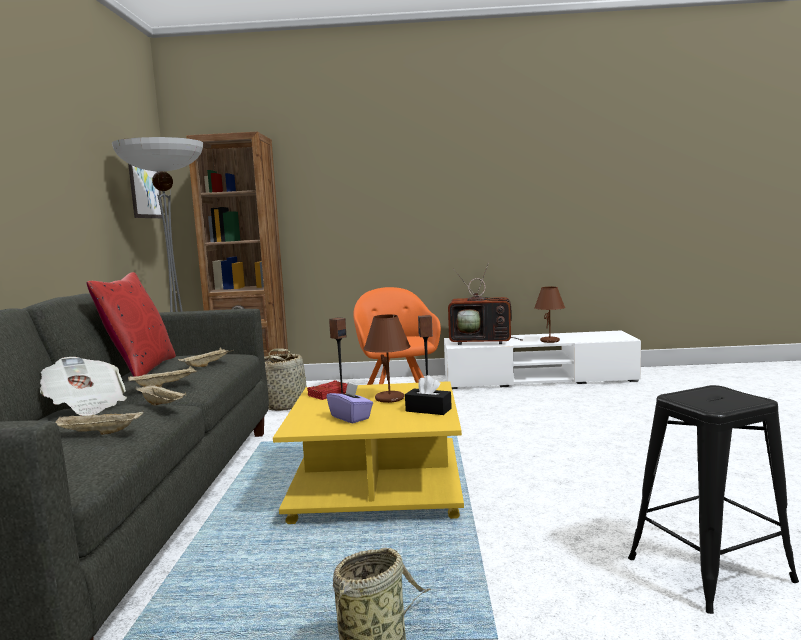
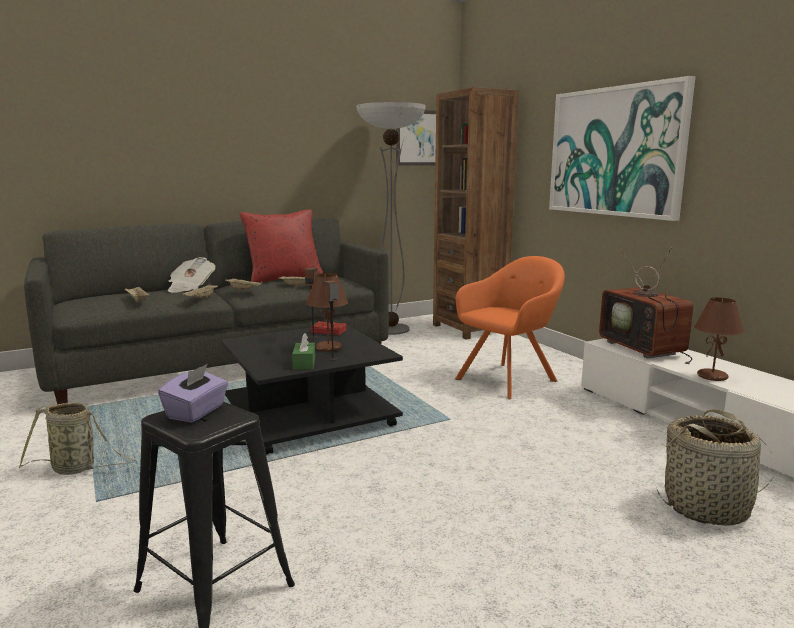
camera: 60 degrees right, 5 degrees up
basket [264,348,307,411] -> basket moved to [657,409,776,526]
yellow coffee table [273,381,464,524] -> black coffee table [220,325,403,455]
purple tissue box [326,383,373,423] -> purple tissue box moved to [158,364,228,422]
black tissue box [405,375,452,415] -> green tissue box [292,333,315,370]
none -> picture [549,76,695,221]

